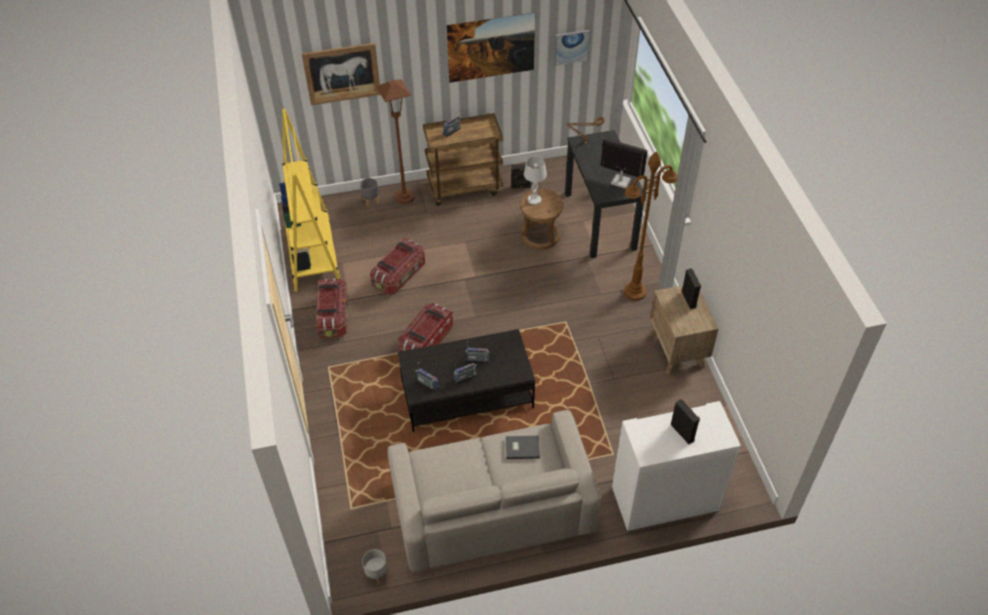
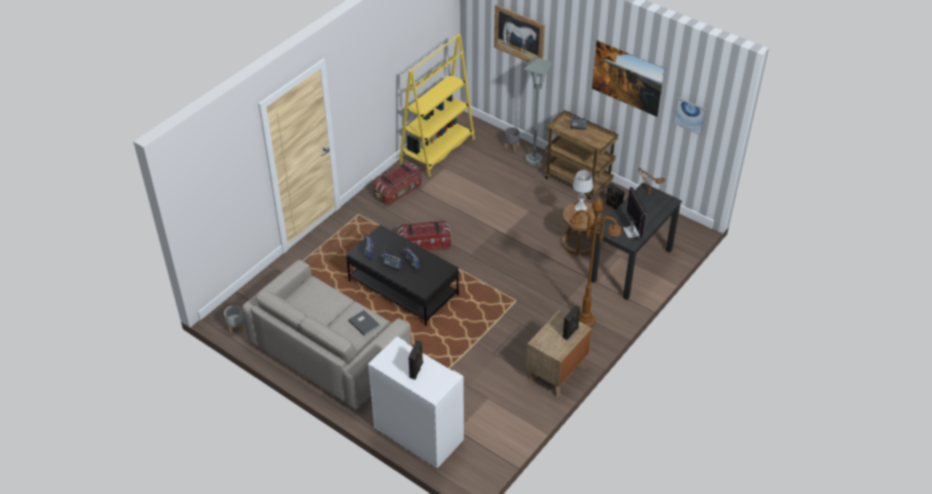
camera: 50 degrees right, 5 degrees down
storage box [370,238,425,295] -> none
brown floor lamp [376,79,414,204] -> grey floor lamp [524,57,554,165]

